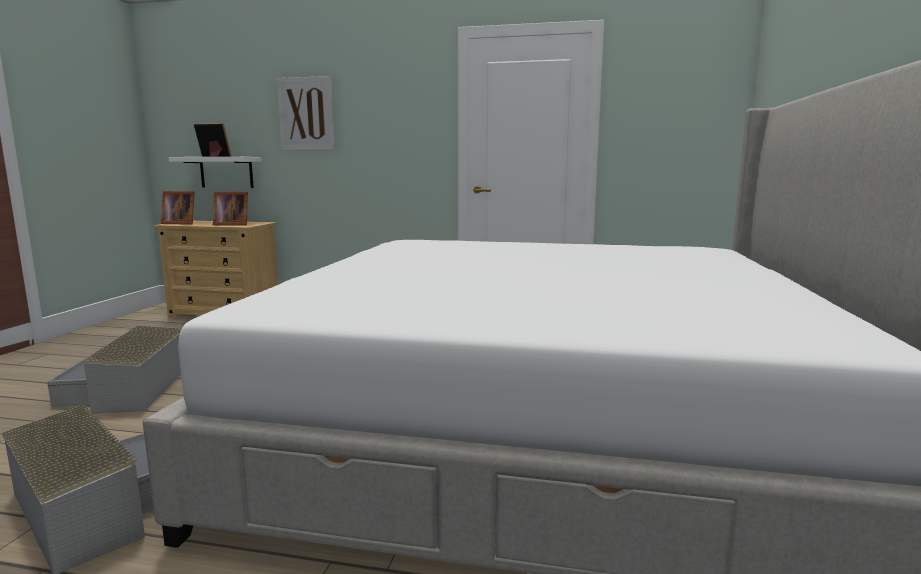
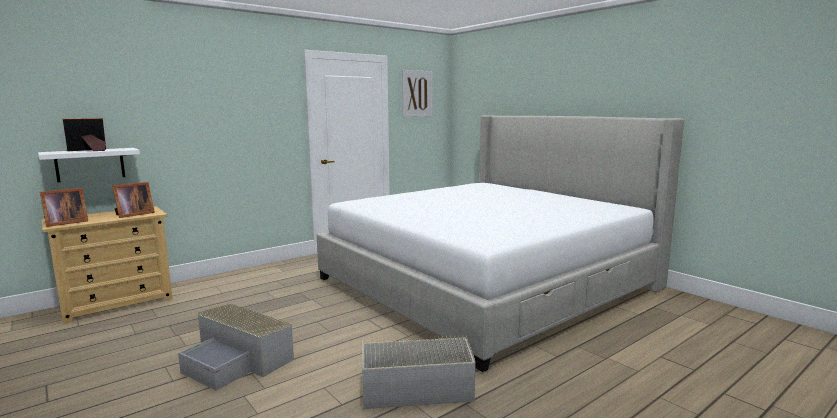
camera: 50 degrees left, 0 degrees up
picture [277,76,336,150] -> picture moved to [402,70,432,117]

